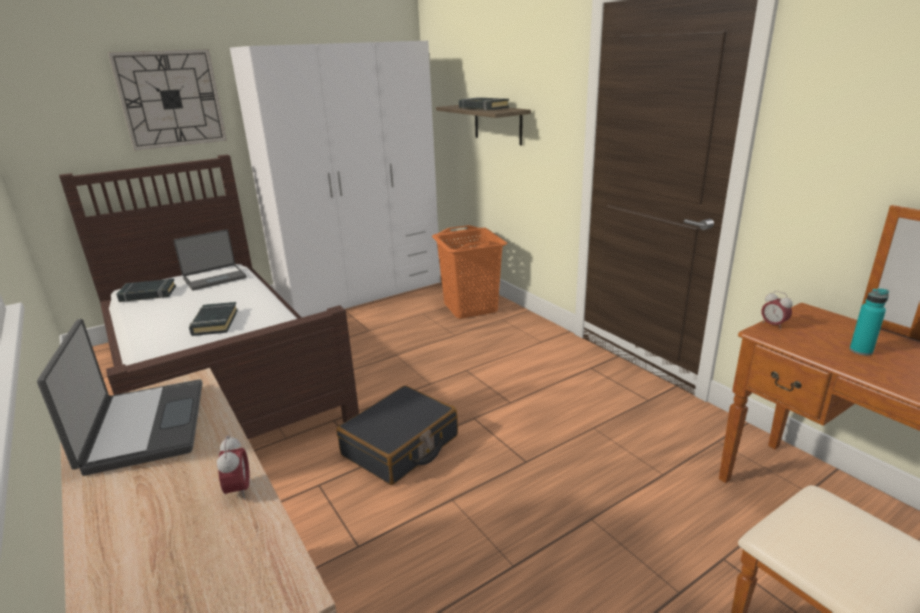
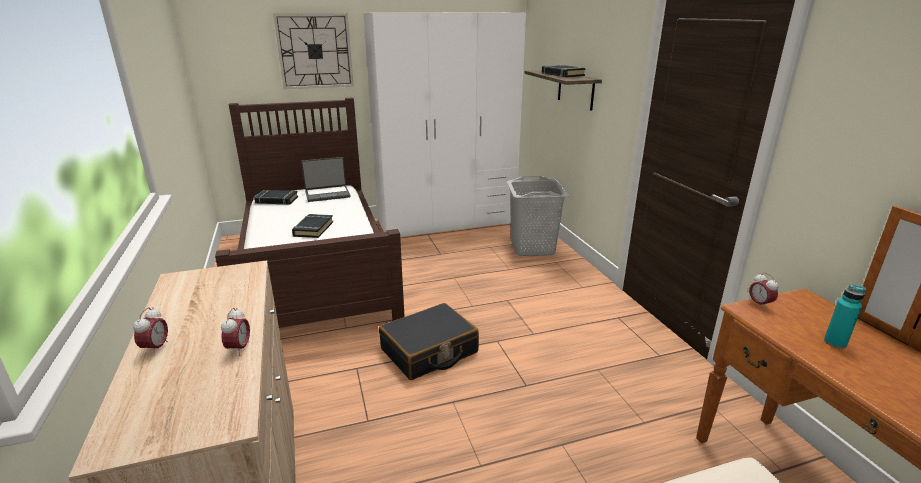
camera: 15 degrees right, 0 degrees up
laptop [37,319,203,476] -> none
orange laundry basket [432,225,507,319] -> grey laundry basket [507,176,569,256]
none -> alarm clock [133,307,168,356]

